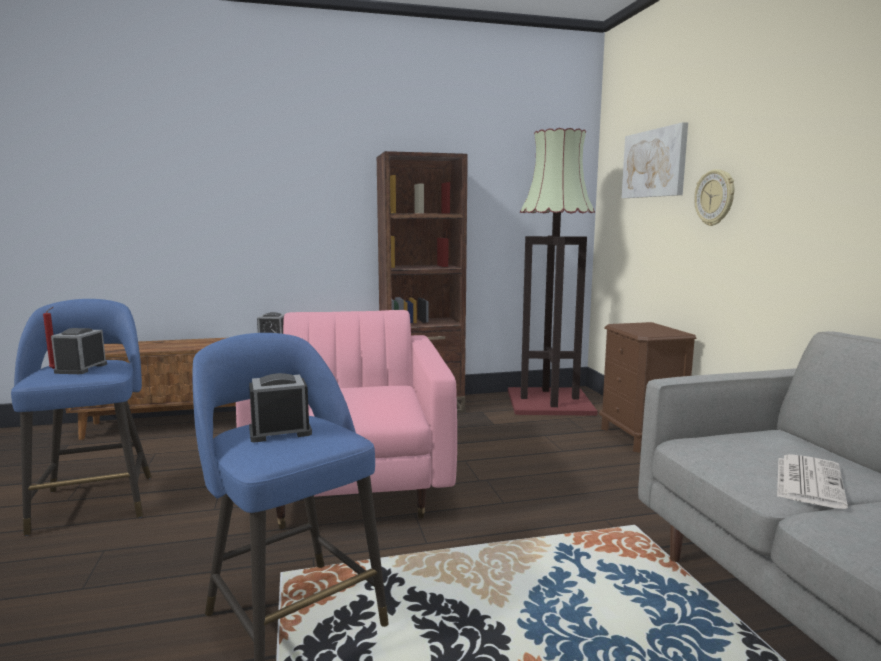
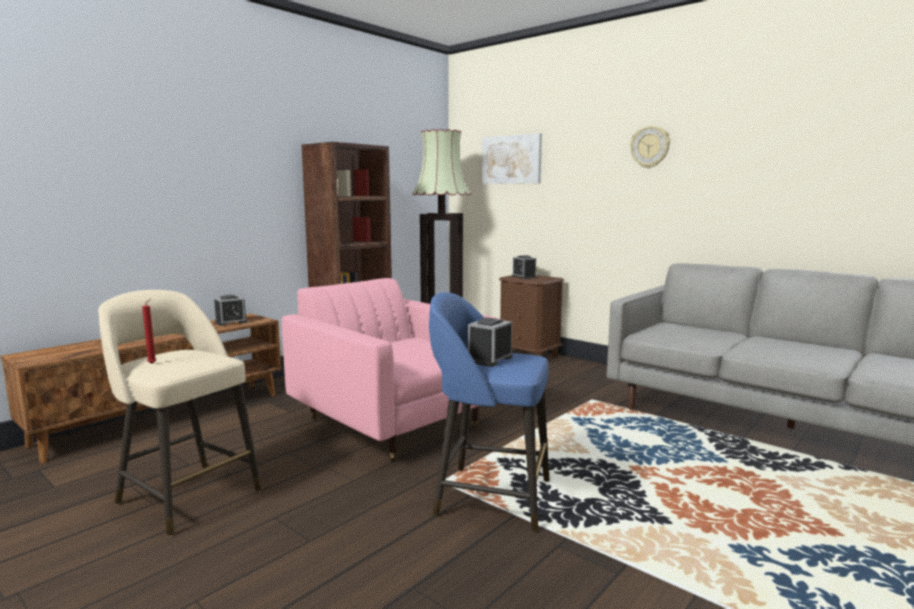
camera: 35 degrees left, 0 degrees up
blue stool [11,299,152,536] -> beige stool [98,290,262,536]
alarm clock [51,328,107,374] -> alarm clock moved to [512,255,536,279]
wall clock [694,169,734,226] -> wall clock moved to [630,126,670,168]
newspaper [777,454,848,509] -> none

